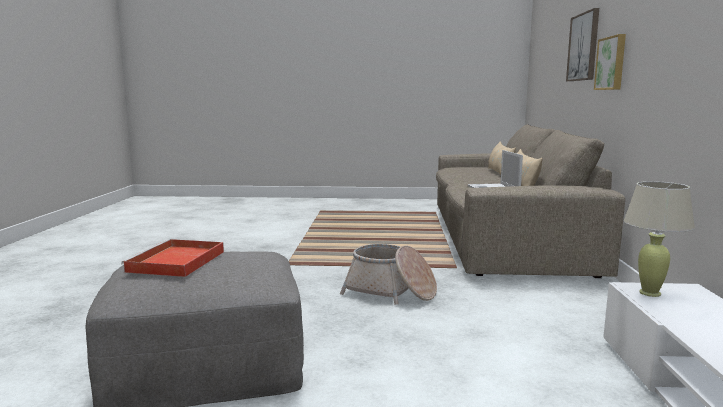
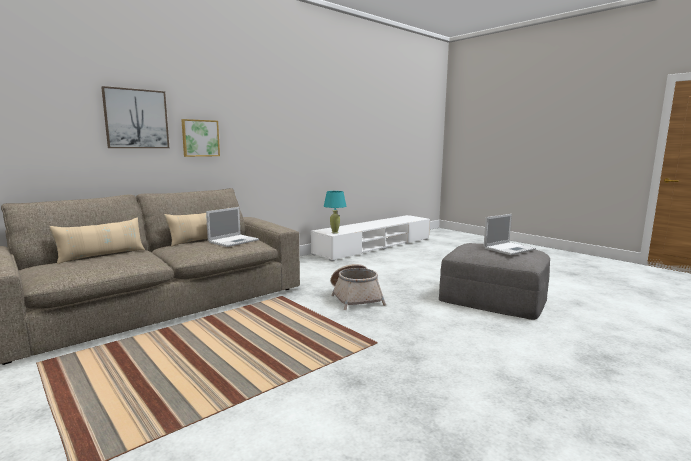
camera: 135 degrees left, 0 degrees up
red tray [121,239,224,277] -> laptop [484,214,536,255]
beige table lamp [624,181,695,297] -> turquoise table lamp [324,191,346,234]

